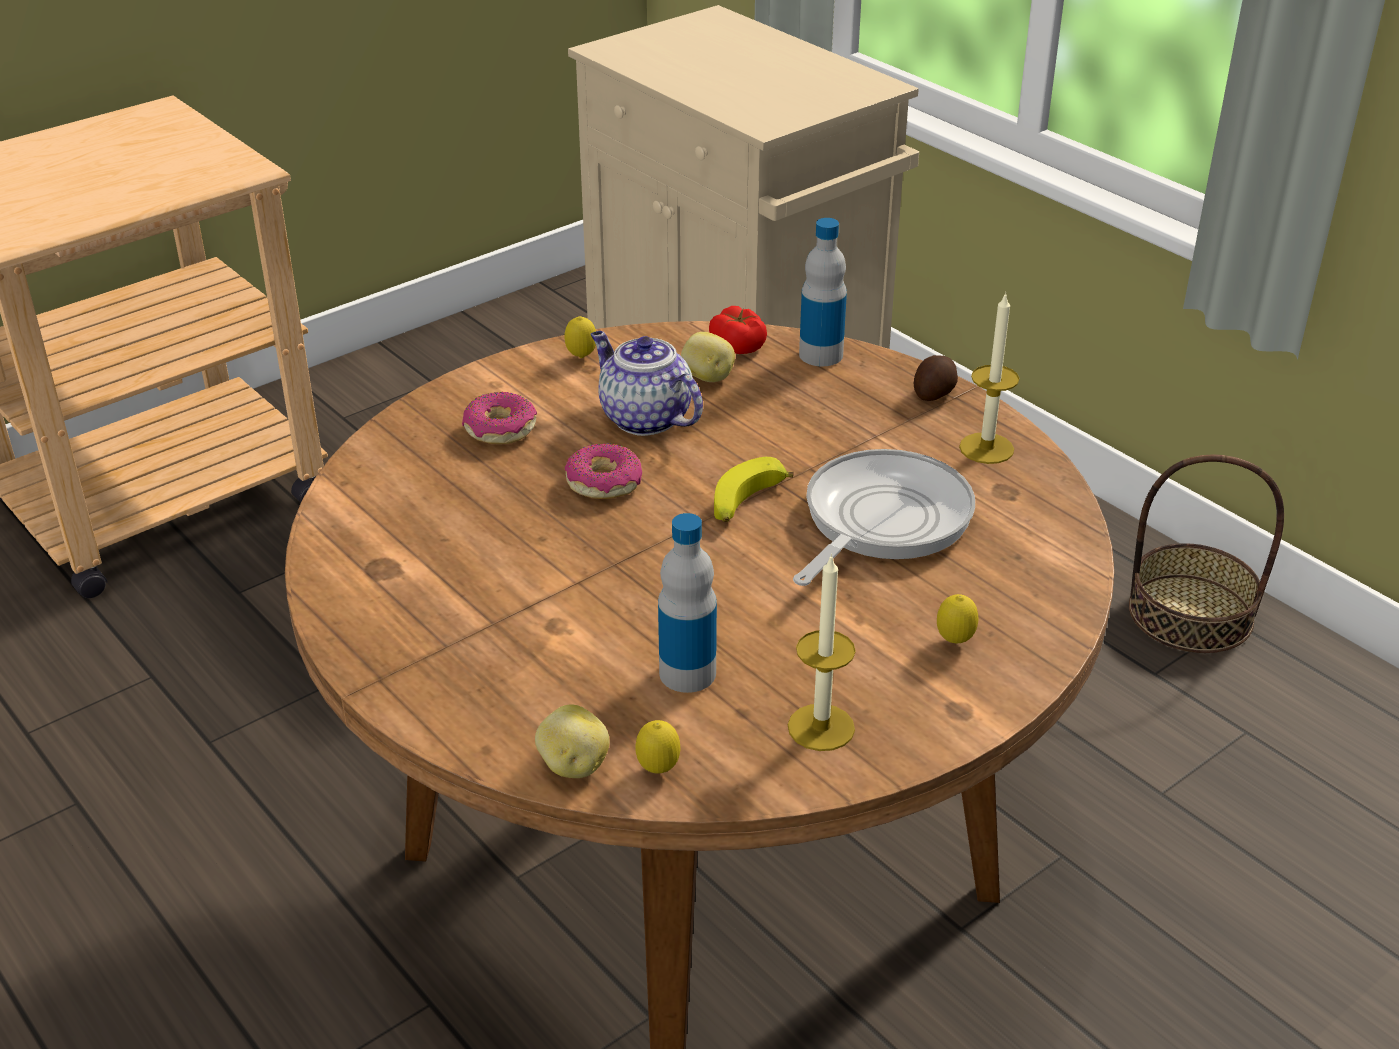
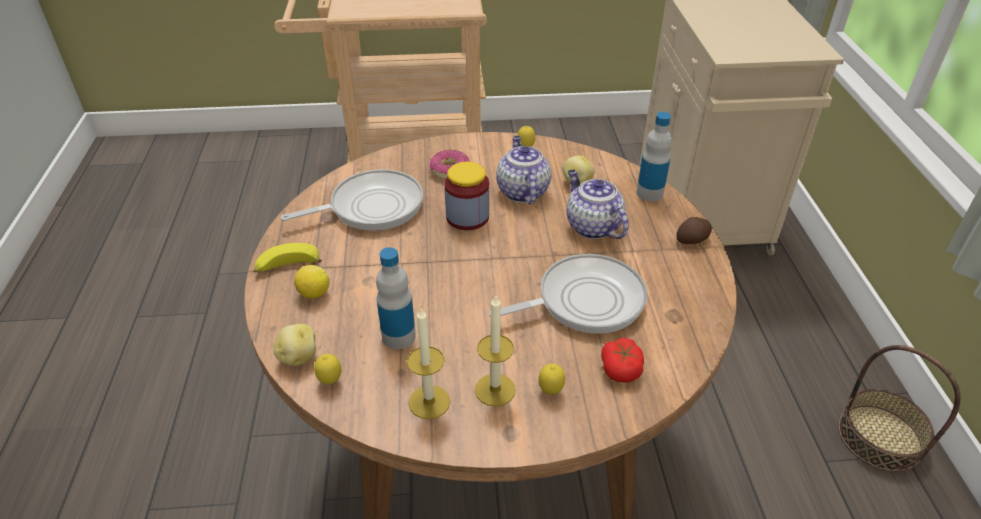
camera: 35 degrees right, 5 degrees up
donut [565,443,642,499] -> jar [444,162,489,230]
tomato [709,306,767,354] -> tomato moved to [601,338,644,383]
banana [714,457,794,522] -> banana moved to [254,243,322,272]
candle [959,292,1019,464] -> candle moved to [475,296,516,407]
none -> frying pan [281,169,423,231]
none -> lemon [294,265,330,299]
none -> teapot [566,170,629,239]

